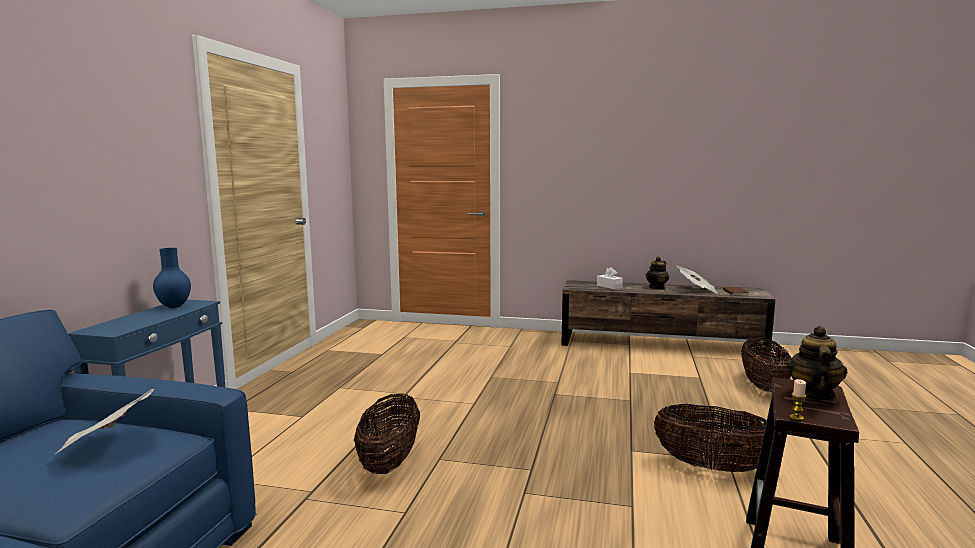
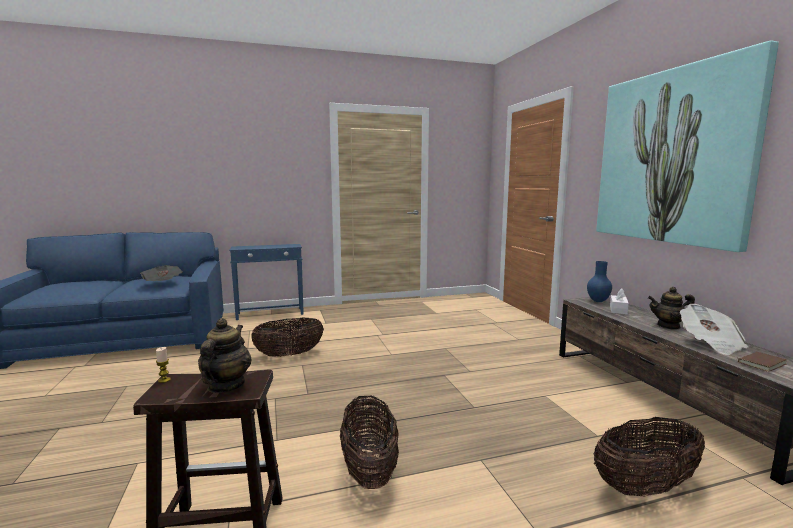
camera: 60 degrees right, 0 degrees up
blue vase [153,248,191,308] -> blue vase moved to [587,261,612,302]
teapot [786,326,847,400] -> teapot turned 75 degrees counterclockwise [198,318,252,393]
none -> picture [596,41,779,252]

